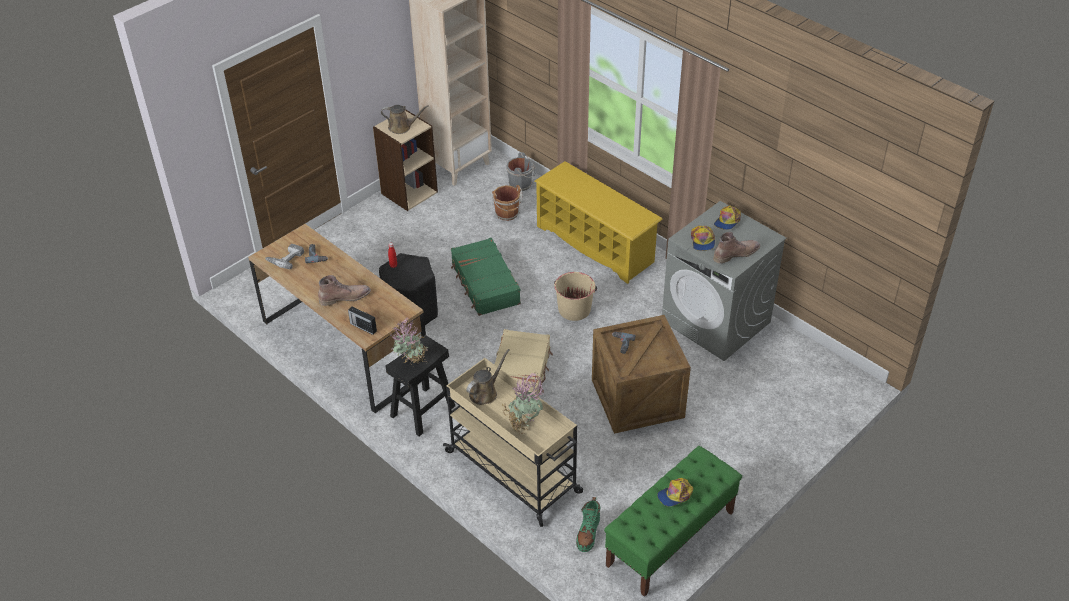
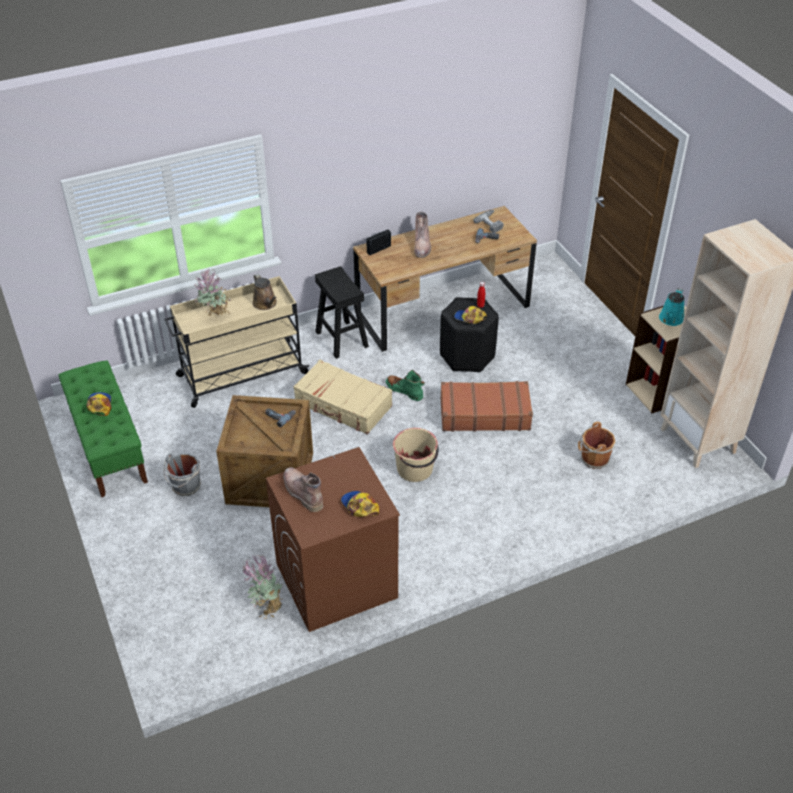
camera: 110 degrees right, 0 degrees up
brown watering can [381,105,429,134] -> turquoise watering can [659,288,685,326]
potted plant [390,318,428,368] -> potted plant moved to [241,554,283,619]
green suitcase [451,238,521,316] -> brown suitcase [440,381,533,432]
grey bucket [506,152,536,191] -> grey bucket moved to [163,453,201,496]
yellow shoe rack [535,161,662,284] -> none
green boot [576,497,600,552] -> green boot moved to [386,370,425,401]
grey washing machine [662,201,787,361] -> brown washing machine [266,447,400,632]
cap [691,226,715,251] -> cap moved to [454,306,487,324]
brown boot [713,232,760,264] -> brown boot turned 150 degrees clockwise [283,467,323,512]

